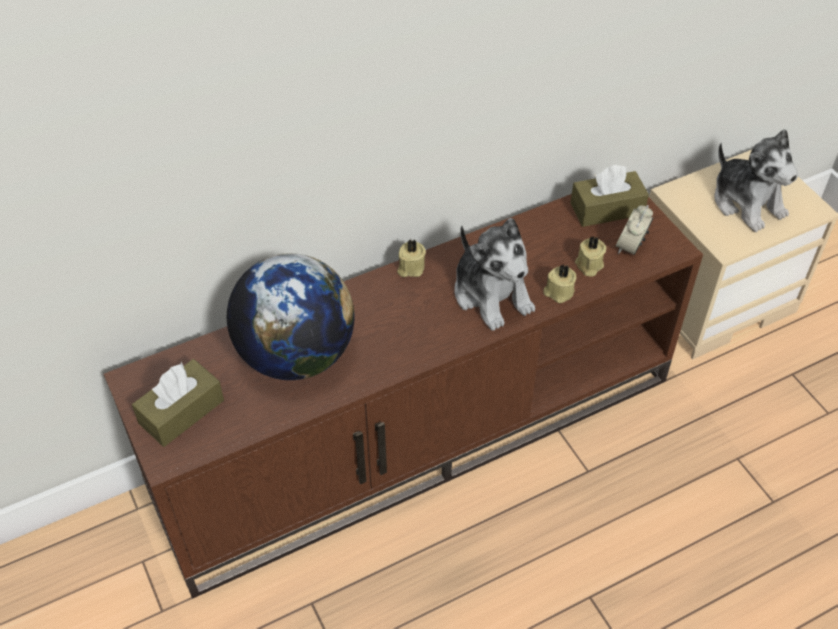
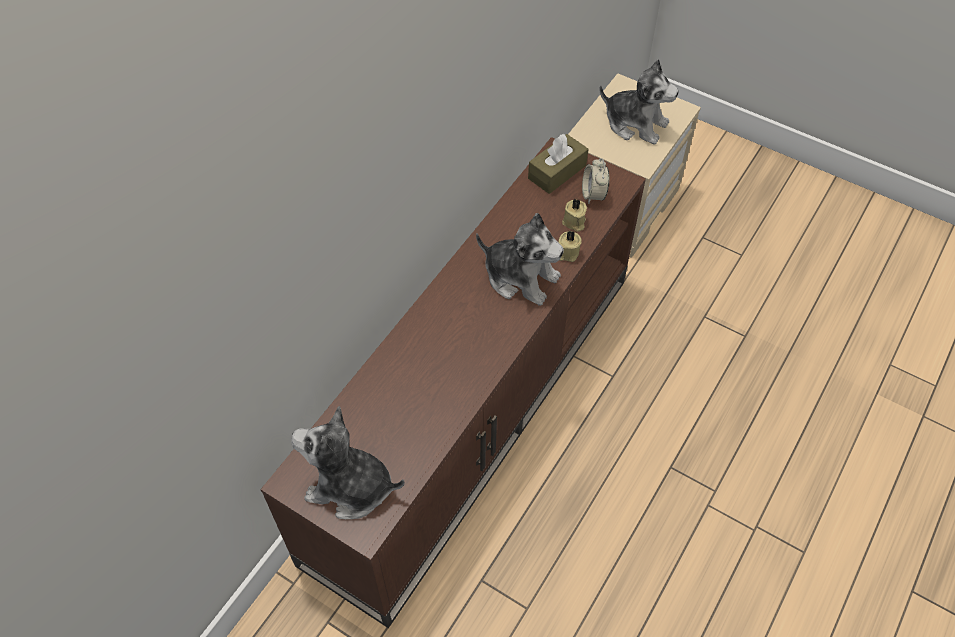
camera: 30 degrees left, 5 degrees up
brown tissue box [132,359,224,447] -> plush toy [291,406,405,519]
globe [227,253,354,380] -> none
beige candle [397,240,426,277] -> none

